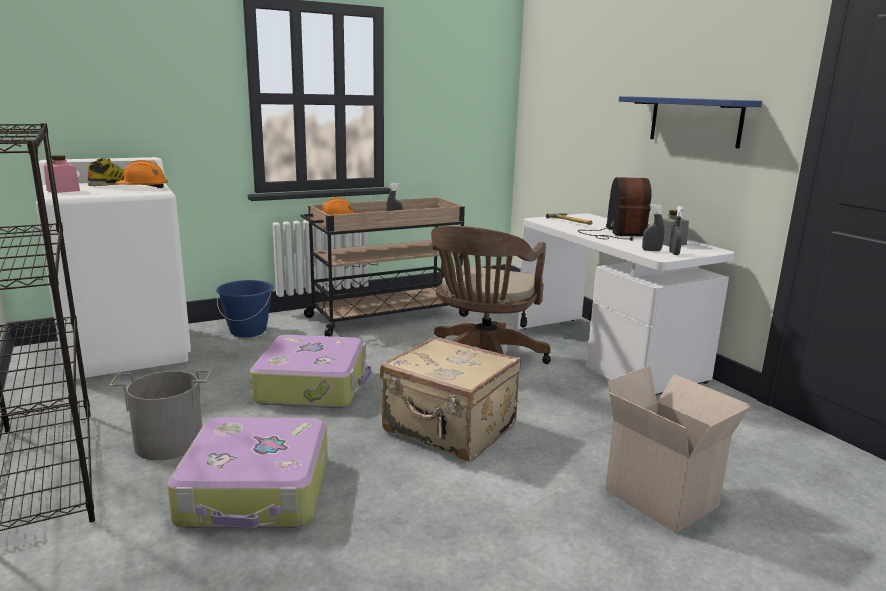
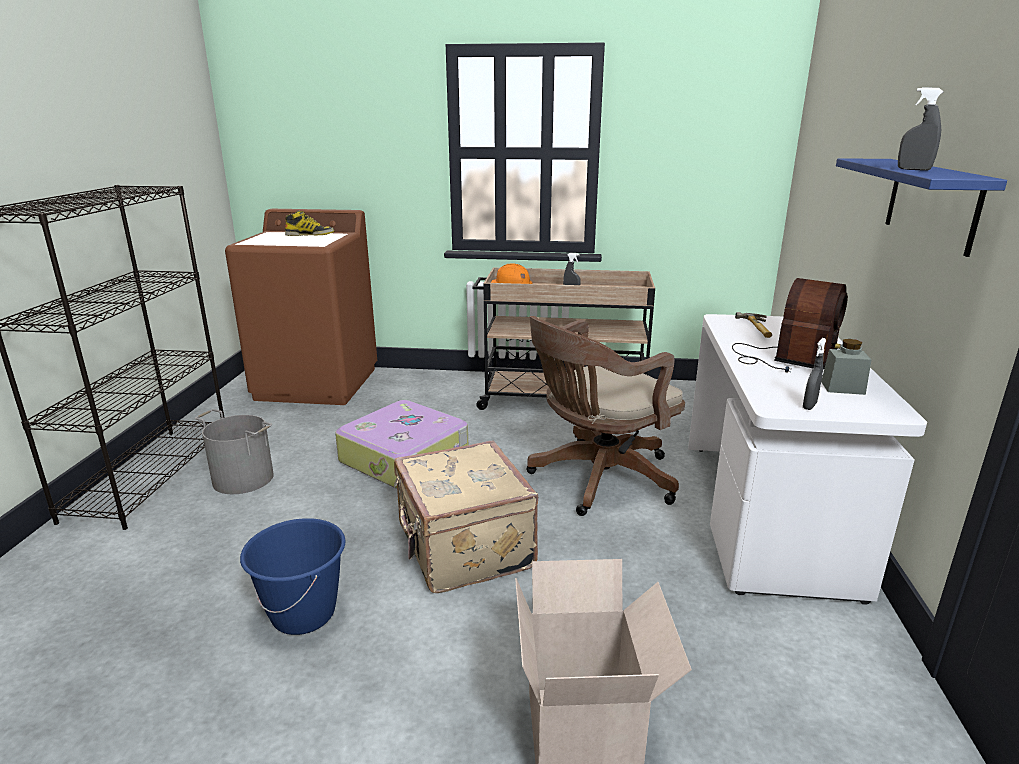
camera: 35 degrees right, 5 degrees up
white washing machine [36,157,191,379] -> brown washing machine [225,209,377,405]
pink jar [44,155,80,193] -> none
orange hard hat [115,160,168,188] -> none
suitcase [167,417,328,528] -> none
blue bucket [216,280,274,337] -> blue bucket moved to [240,518,346,635]
grey spray bottle [642,204,664,251] -> grey spray bottle moved to [898,87,944,171]

